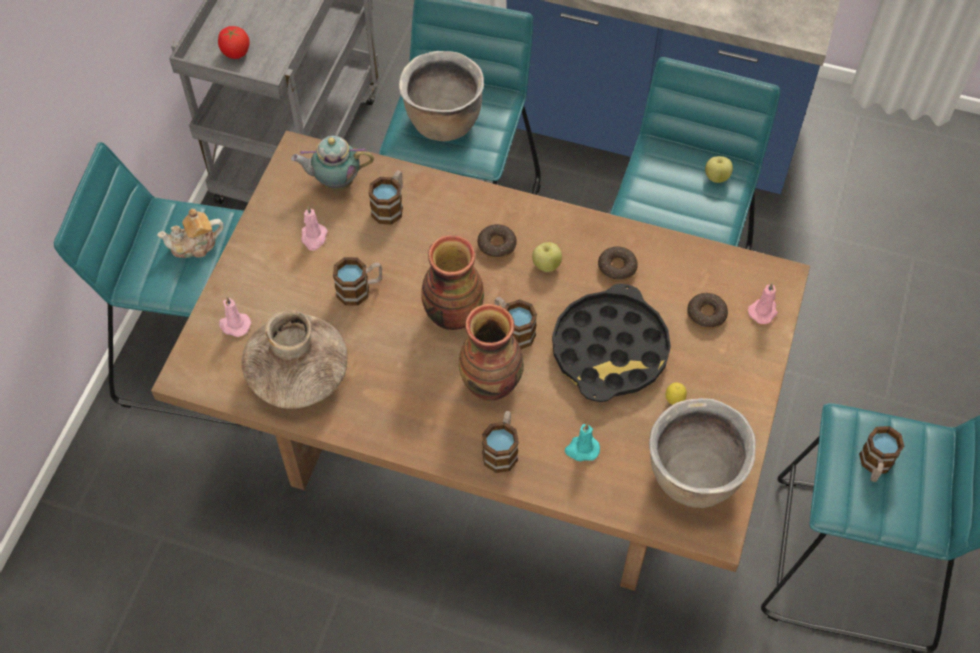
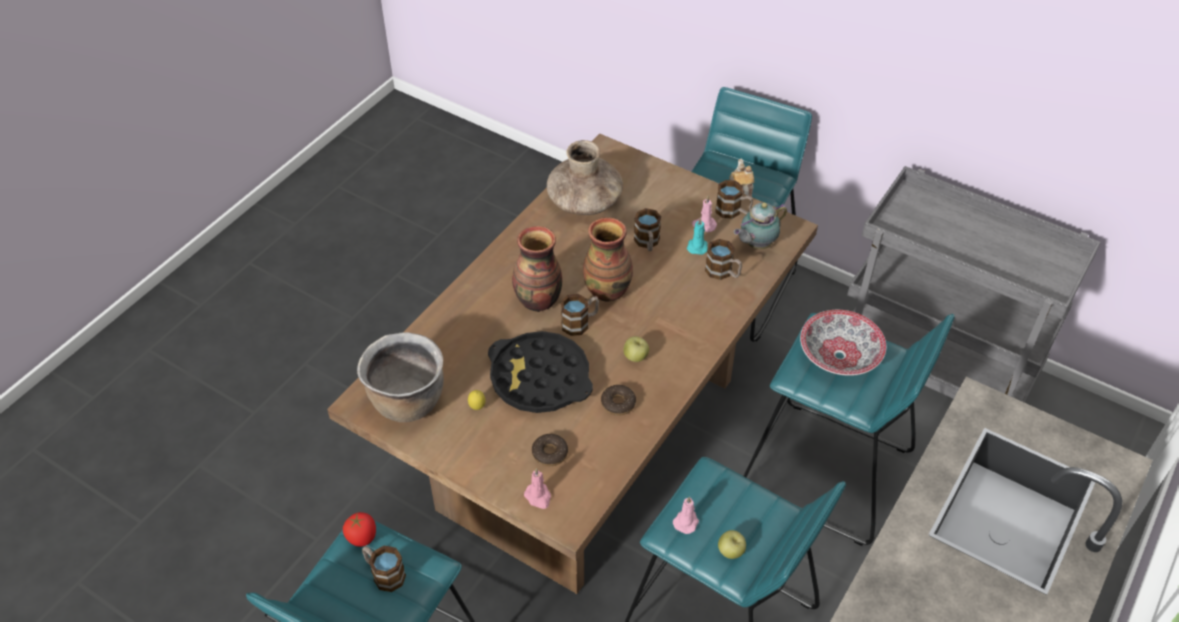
camera: 105 degrees right, 10 degrees down
tomato [218,26,250,59] -> tomato moved to [343,512,376,547]
pink candle [219,297,251,337] -> pink candle moved to [673,497,699,534]
teapot [291,136,374,191] -> teapot turned 135 degrees counterclockwise [734,203,787,249]
brown cooking pot [399,51,484,141] -> bowl [800,310,886,376]
donut [477,224,517,259] -> none
mug [482,411,519,473] -> mug moved to [715,180,753,219]
turquoise candle [565,423,600,461] -> turquoise candle moved to [687,217,708,255]

